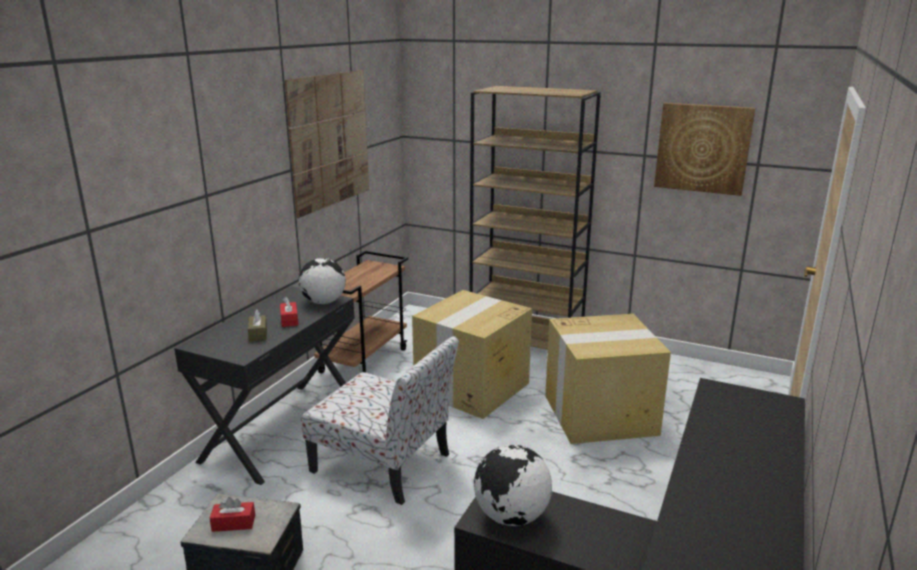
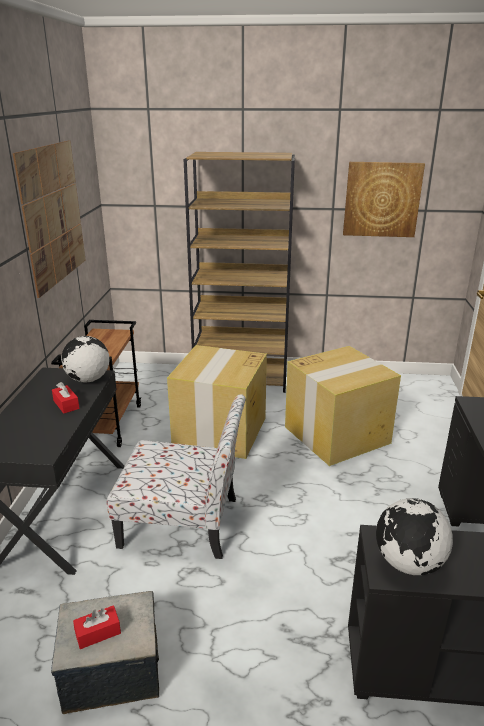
camera: 20 degrees left, 5 degrees up
brown tissue box [248,310,267,342] -> none

